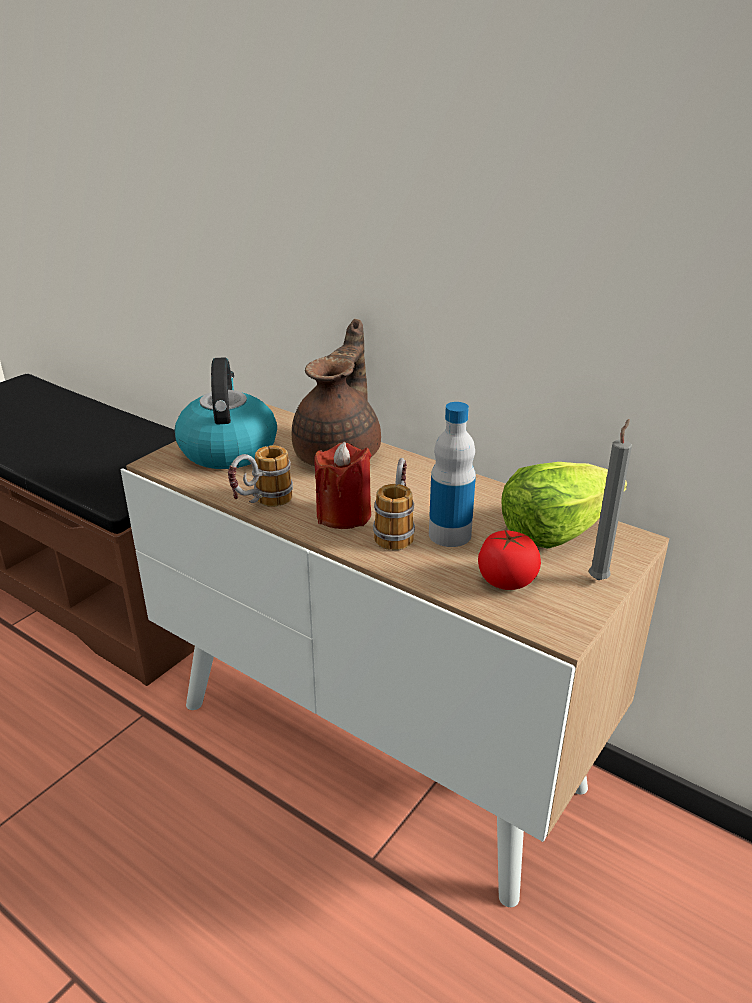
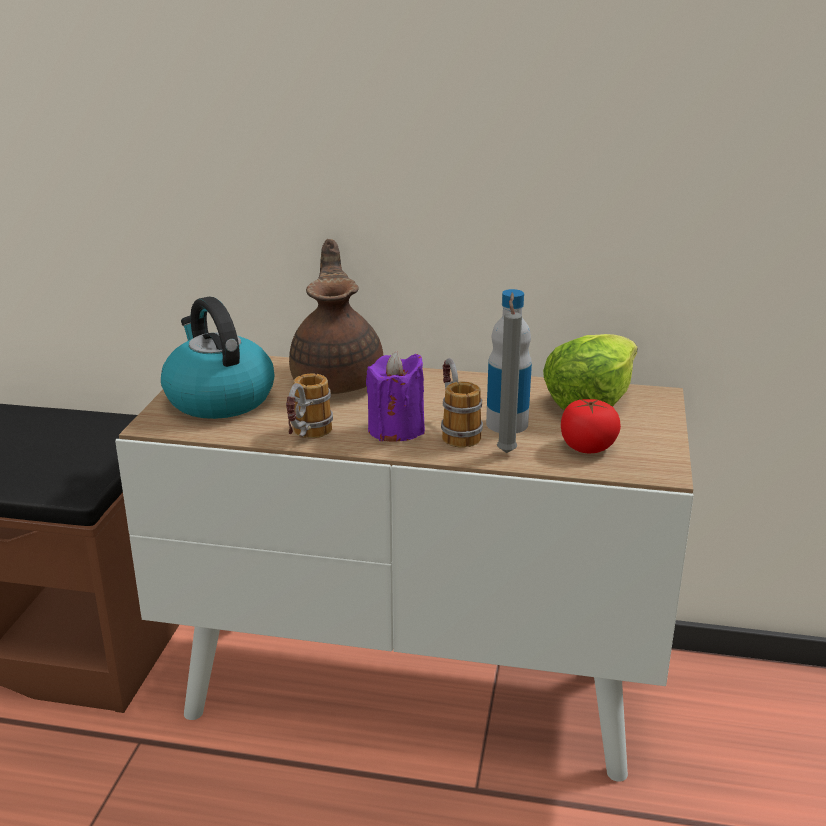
camera: 25 degrees left, 5 degrees down
red candle [314,442,372,529] -> purple candle [366,351,425,442]
grey candle [589,419,632,580] -> grey candle moved to [497,292,522,453]

